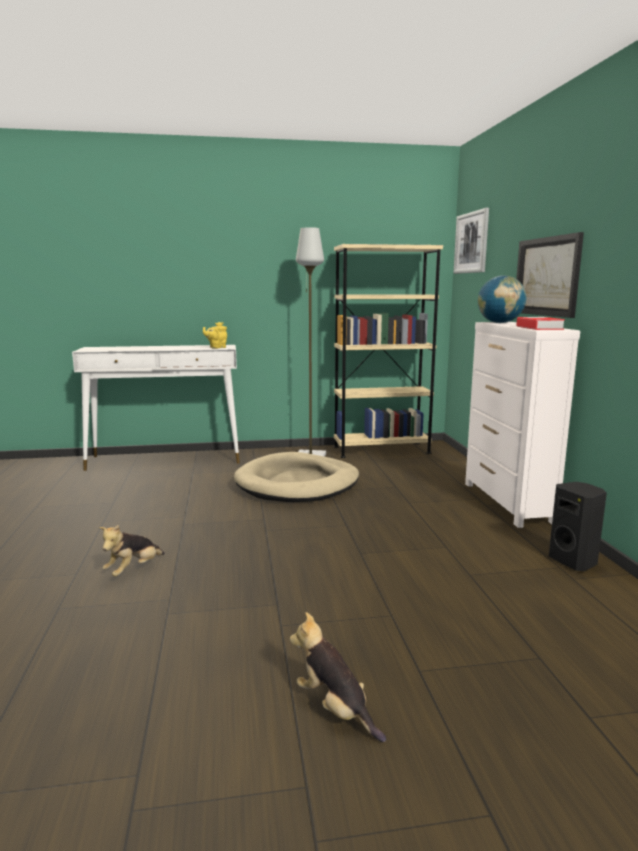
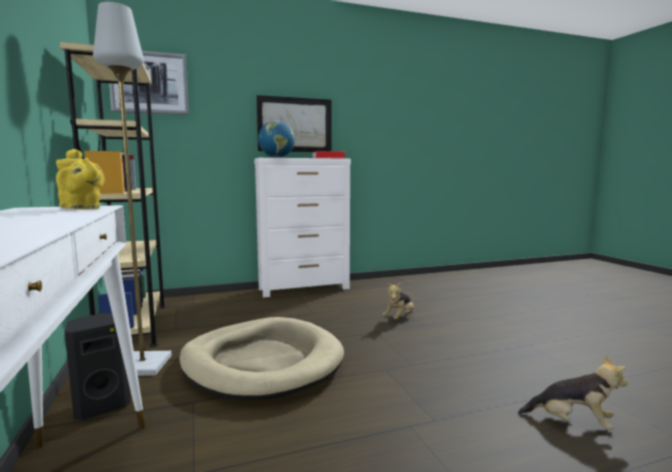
camera: 100 degrees left, 5 degrees down
plush toy [290,612,386,742] -> plush toy moved to [382,282,414,319]
black speaker [549,482,607,571] -> black speaker moved to [64,313,131,421]

